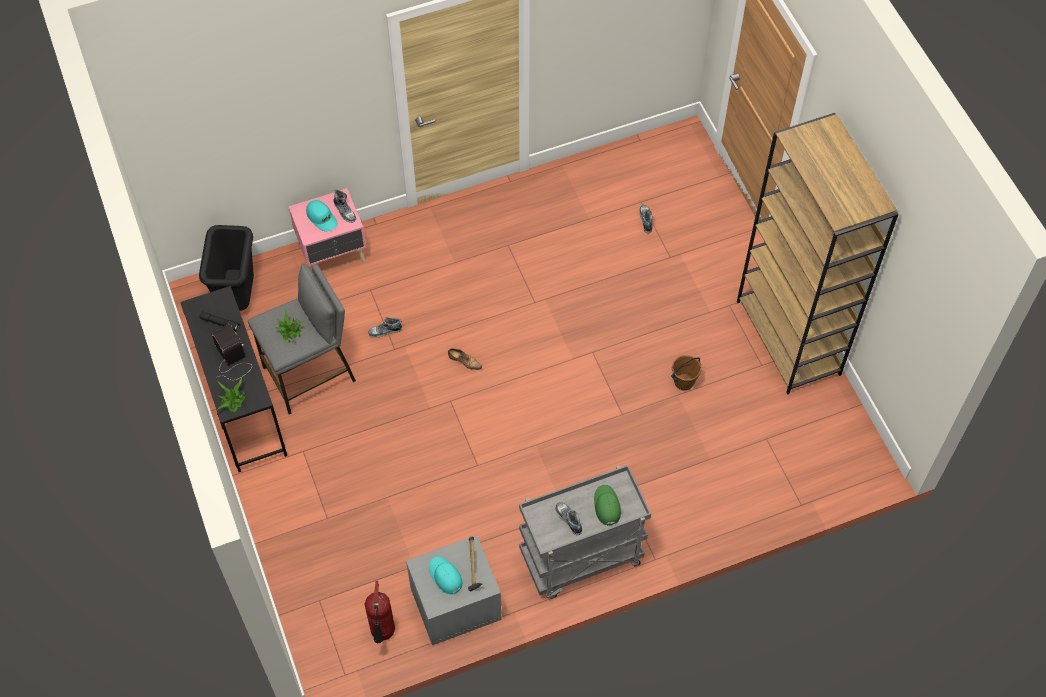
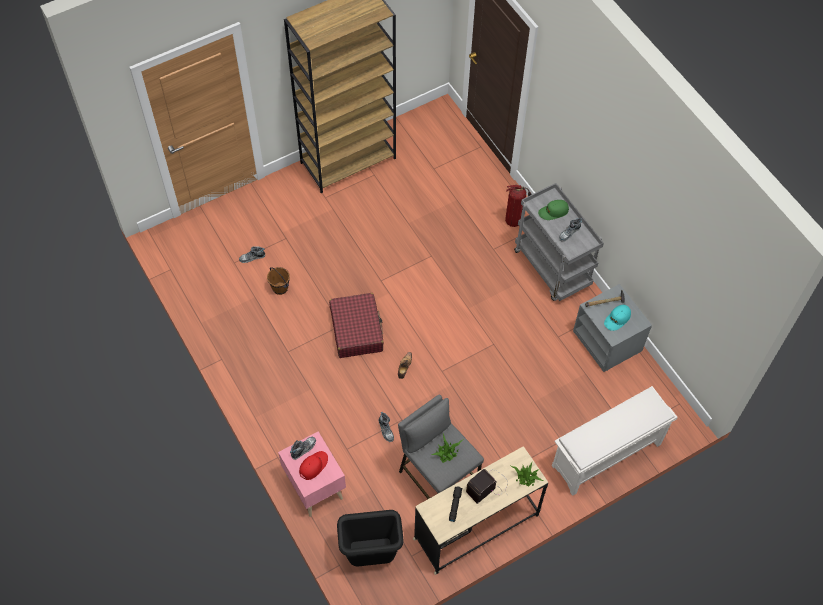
camera: 100 degrees left, 0 degrees up
black desk [181,286,287,472] -> beige desk [413,446,548,575]
turquoise cap [306,200,338,232] -> red cap [299,451,328,480]
fire extinguisher [364,581,395,643] -> fire extinguisher moved to [505,184,532,227]
brown bucket [671,355,702,390] -> brown bucket moved to [267,267,290,295]
none -> red suitcase [329,293,384,358]
none -> white shoe rack [552,386,677,496]

